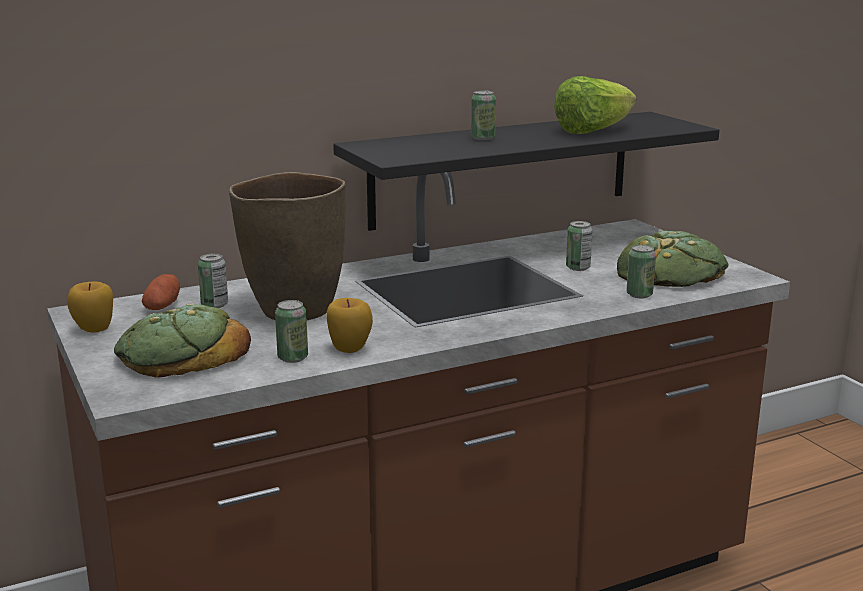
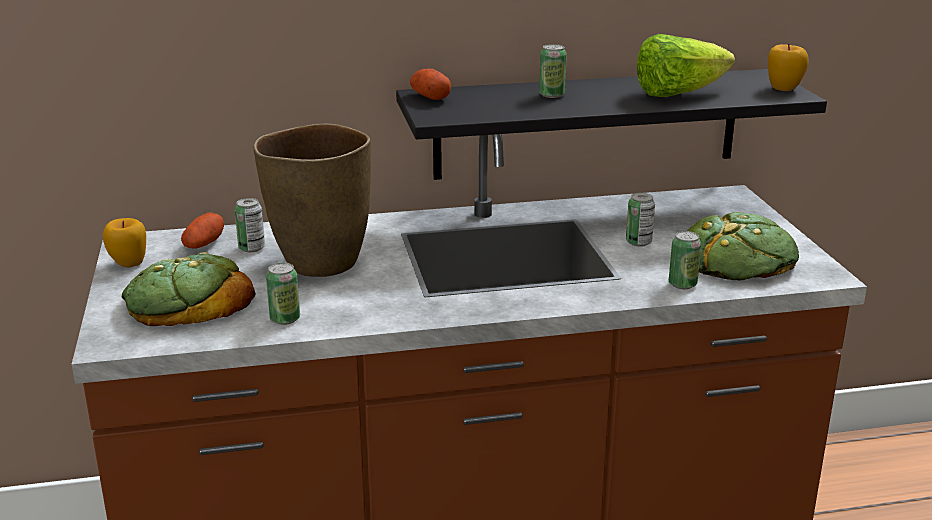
camera: 15 degrees right, 5 degrees up
apple [326,298,373,353] -> apple moved to [768,44,809,91]
none -> potato [410,69,451,100]

